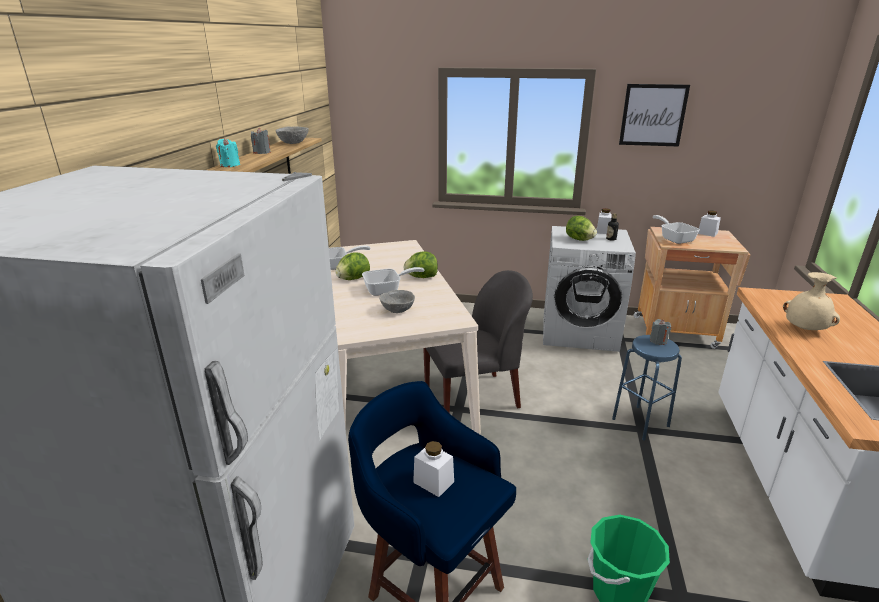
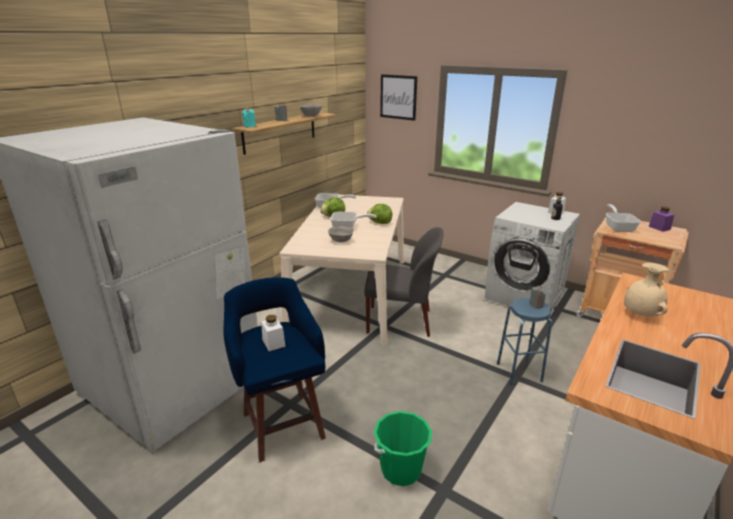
camera: 25 degrees right, 0 degrees up
lettuce [566,216,597,241] -> none
picture [619,84,690,147] -> picture moved to [380,74,417,121]
white jar [698,210,721,237] -> purple jar [649,207,674,232]

